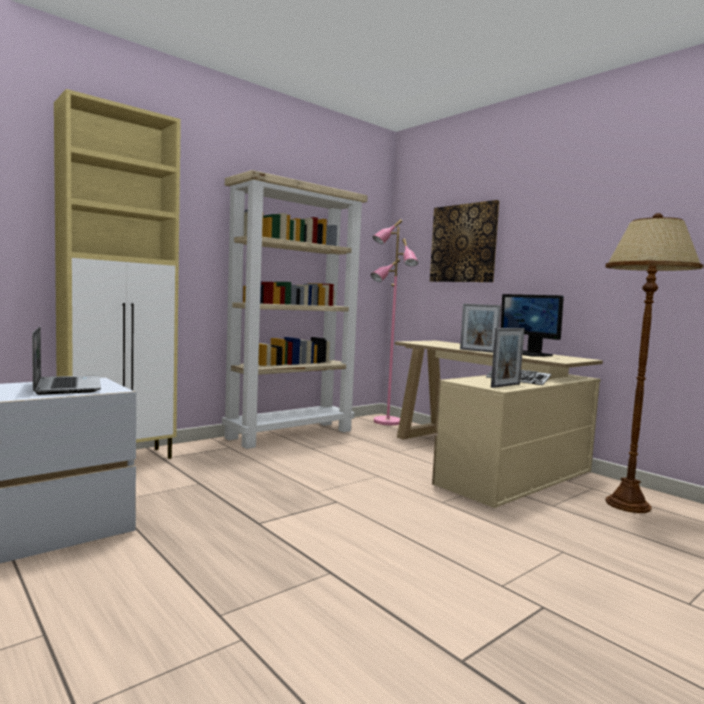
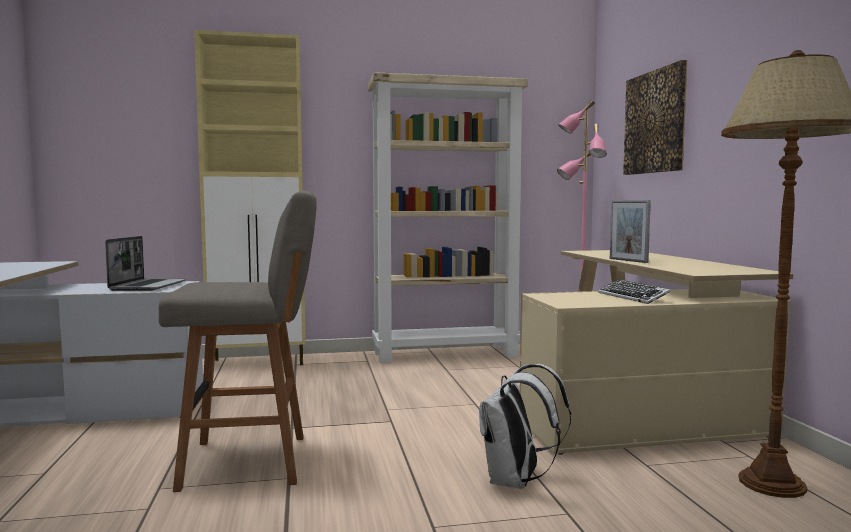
camera: 30 degrees right, 0 degrees up
picture frame [491,328,524,388] -> none
monitor [501,294,564,357] -> none
none -> grey stool [158,191,317,492]
none -> white backpack [479,363,571,489]

